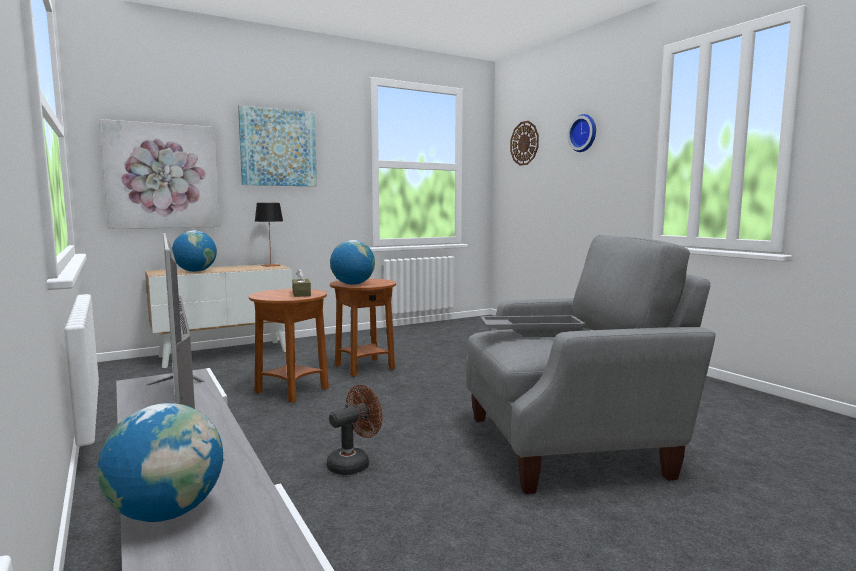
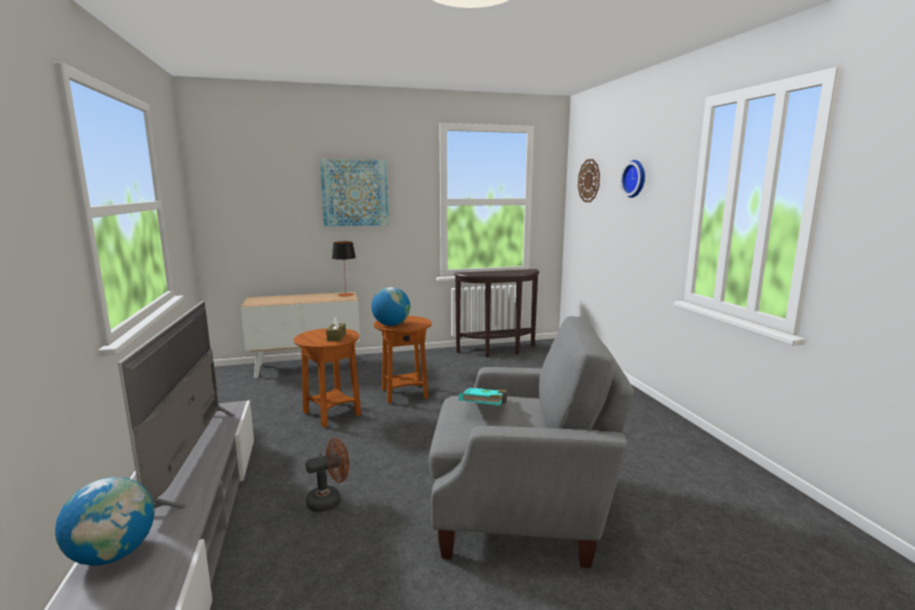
camera: 15 degrees right, 5 degrees up
picture [99,119,220,229] -> none
globe [172,230,217,272] -> none
grey tray [480,315,586,337] -> turquoise book [459,388,507,406]
none -> brown console table [454,269,539,357]

